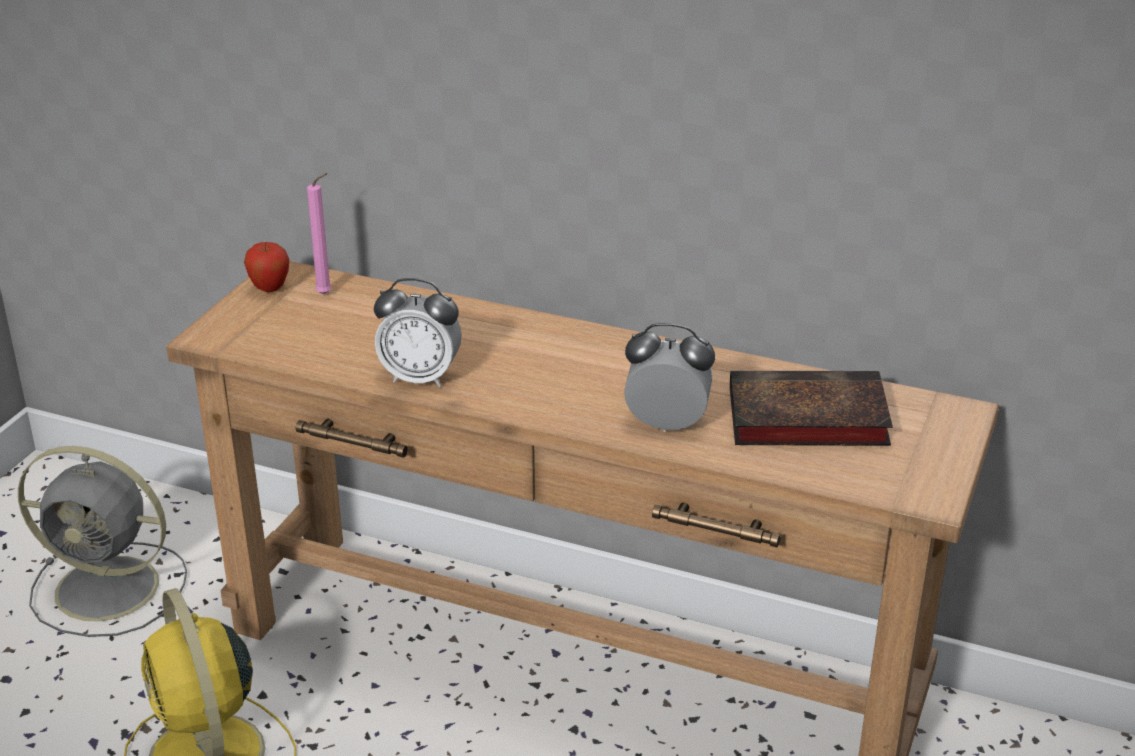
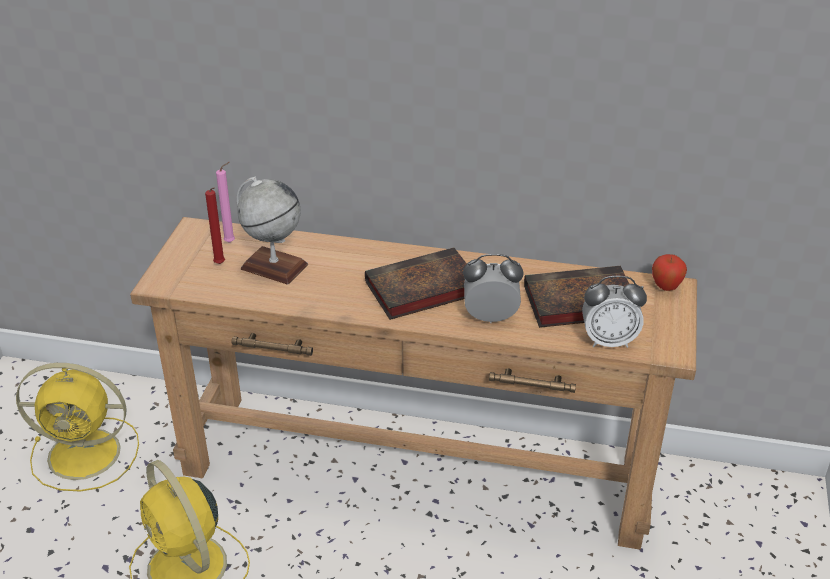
camera: 10 degrees left, 5 degrees up
grey fan [18,446,187,637] -> yellow fan [16,363,139,492]
apple [244,242,289,292] -> apple moved to [652,254,687,291]
alarm clock [374,278,462,387] -> alarm clock moved to [582,276,647,348]
none -> red candle [205,187,225,264]
none -> globe [237,177,308,285]
none -> book [365,247,467,320]

